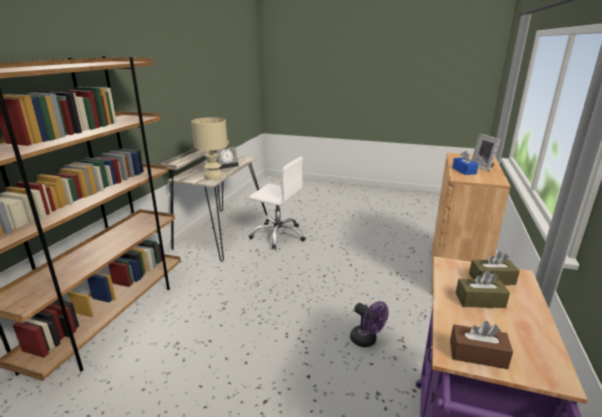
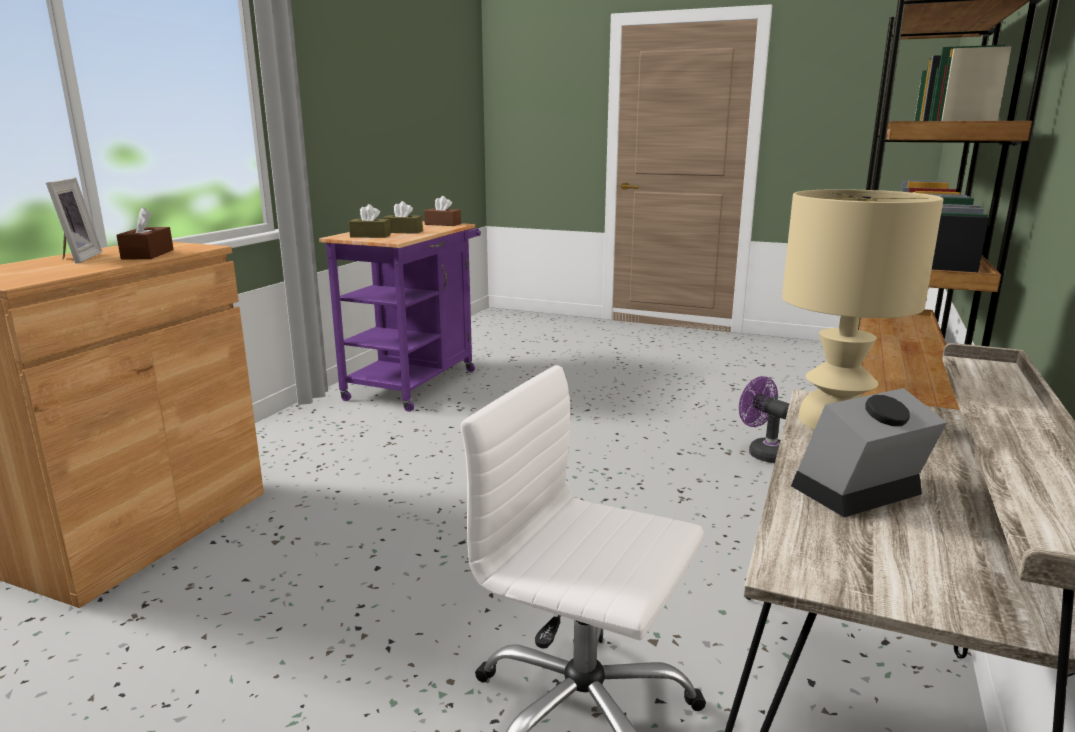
camera: 175 degrees left, 5 degrees down
purple fan [350,301,388,347] -> purple fan moved to [739,376,789,463]
blue tissue box [452,151,478,175] -> brown tissue box [116,207,174,260]

